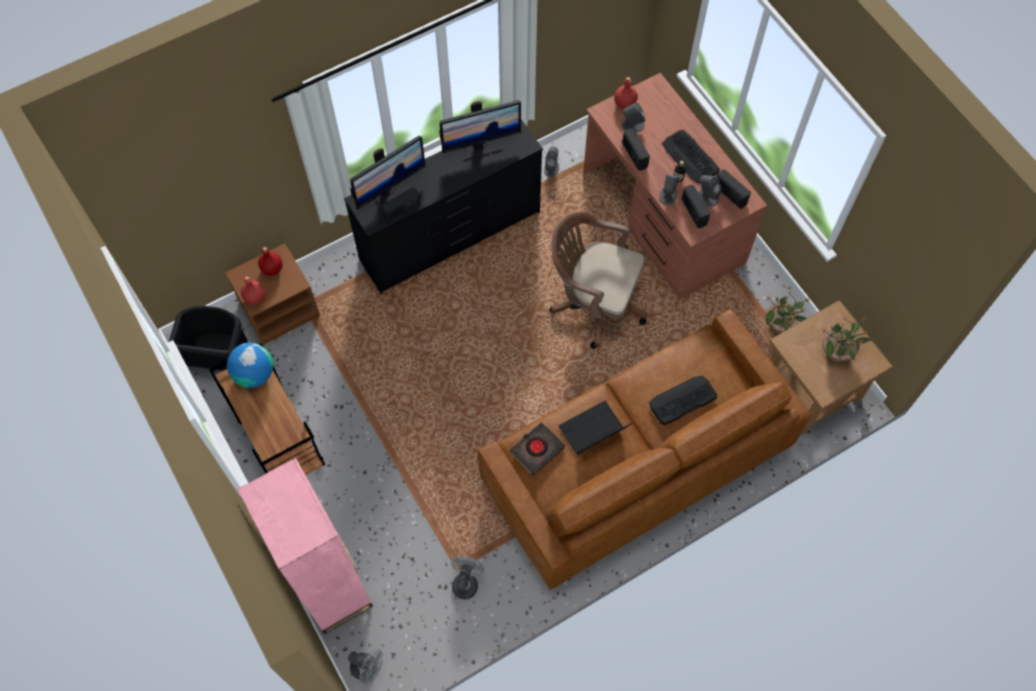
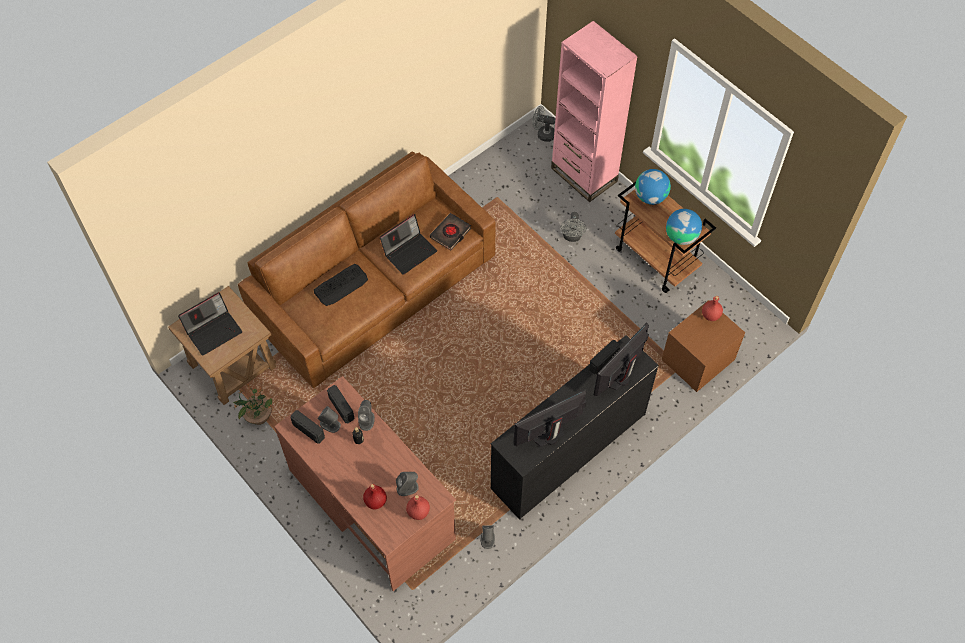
camera: 170 degrees right, 5 degrees down
black trash can [169,306,248,374] -> none
red bottle [258,247,283,276] -> red bottle moved to [363,484,387,509]
grey fan [451,556,484,600] -> grey fan moved to [561,212,586,242]
brown office chair [550,212,648,349] -> none
radio [622,128,650,171] -> none
keyboard [662,130,720,184] -> none
potted plant [821,317,872,362] -> laptop [178,292,242,356]
none -> globe [635,169,671,205]

